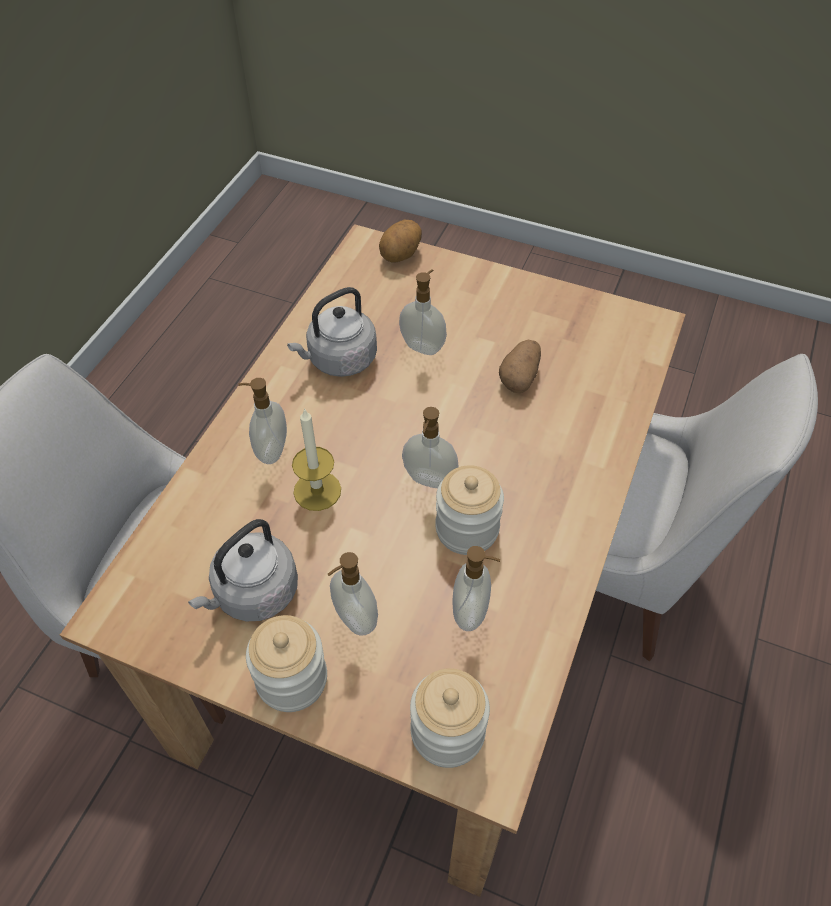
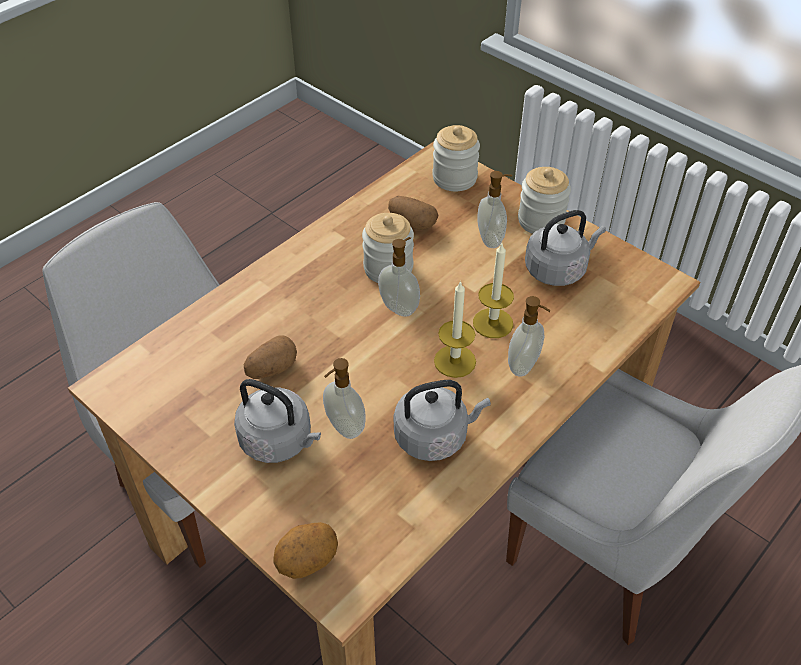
camera: 160 degrees left, 5 degrees down
soap dispenser [452,546,500,631] -> potato [388,196,438,230]
none -> grey kettle [234,379,321,463]
none -> candle [434,280,476,378]

